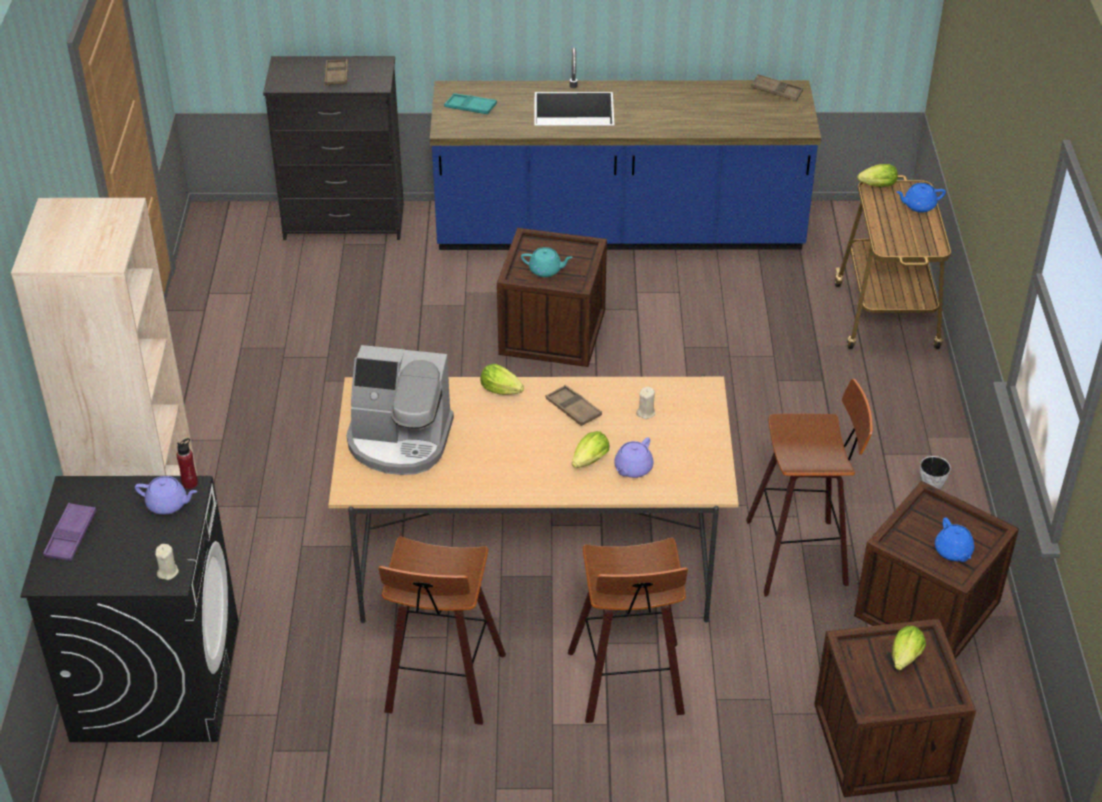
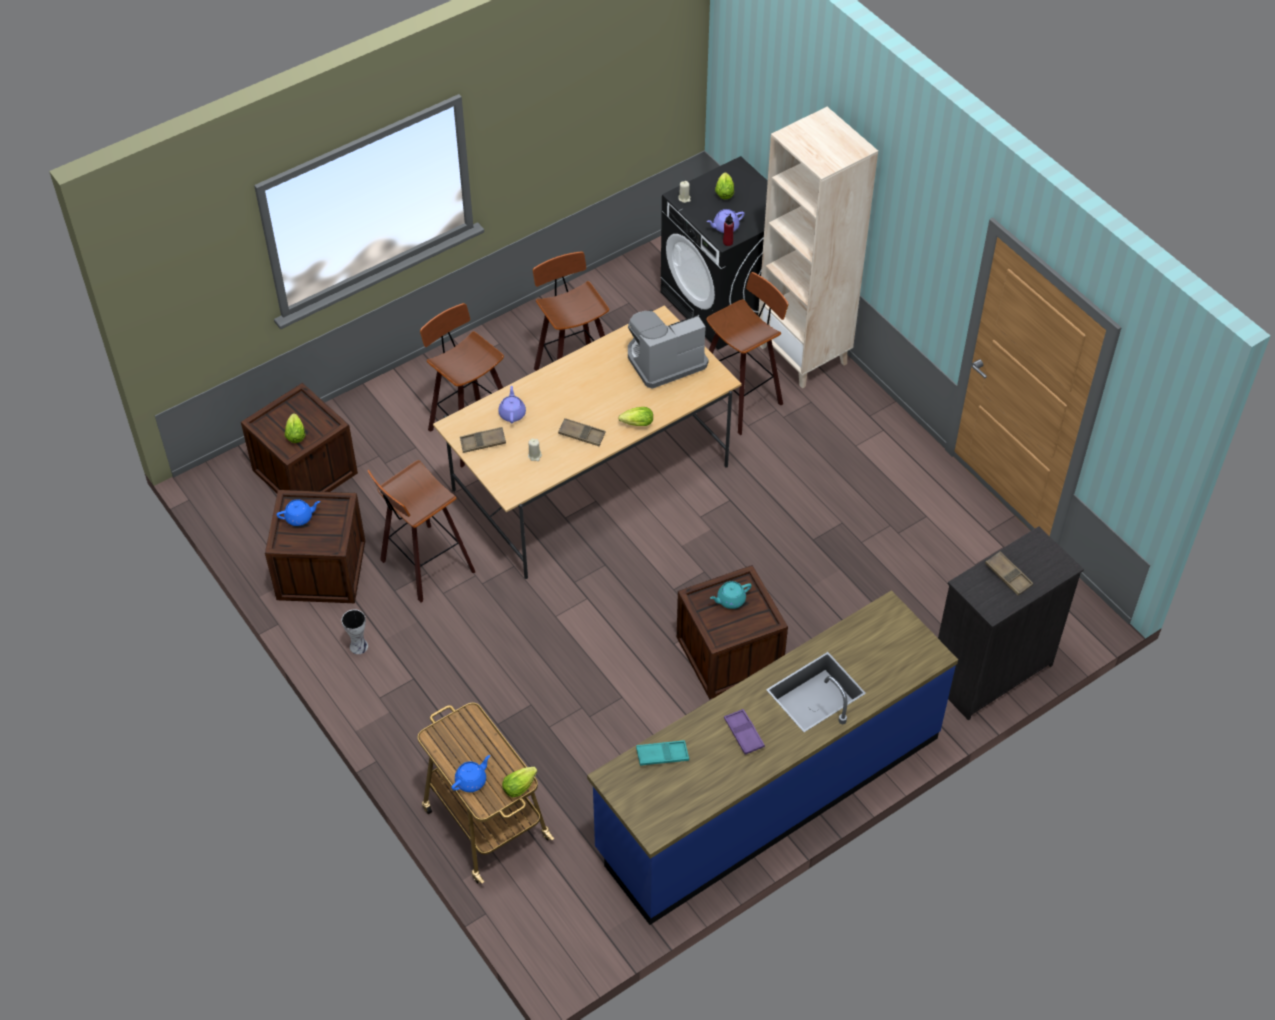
camera: 145 degrees right, 10 degrees up
purple tray [43,503,96,561] -> purple tray moved to [724,709,765,755]
turquoise tray [444,93,497,114] -> turquoise tray moved to [636,740,689,766]
lettuce [572,431,609,468] -> lettuce moved to [715,172,734,199]
brown tray [751,74,803,101] -> brown tray moved to [460,427,506,453]
blue teapot [935,518,974,562] -> blue teapot turned 120 degrees clockwise [276,499,320,526]
none -> stool [706,272,788,435]

